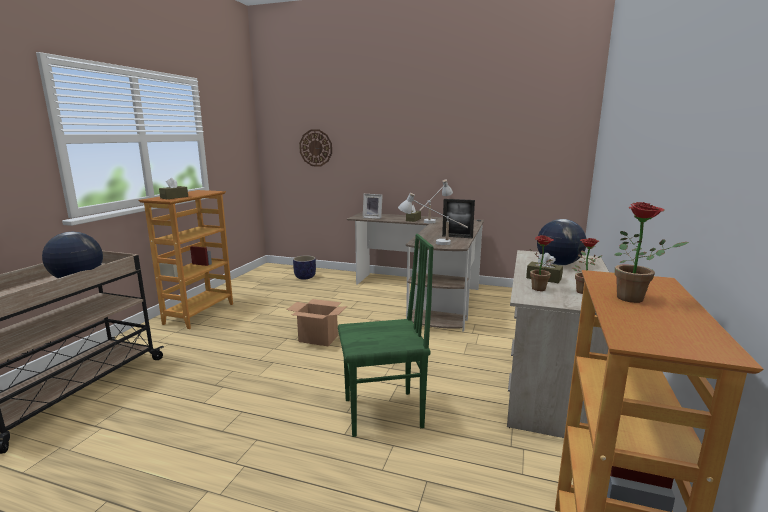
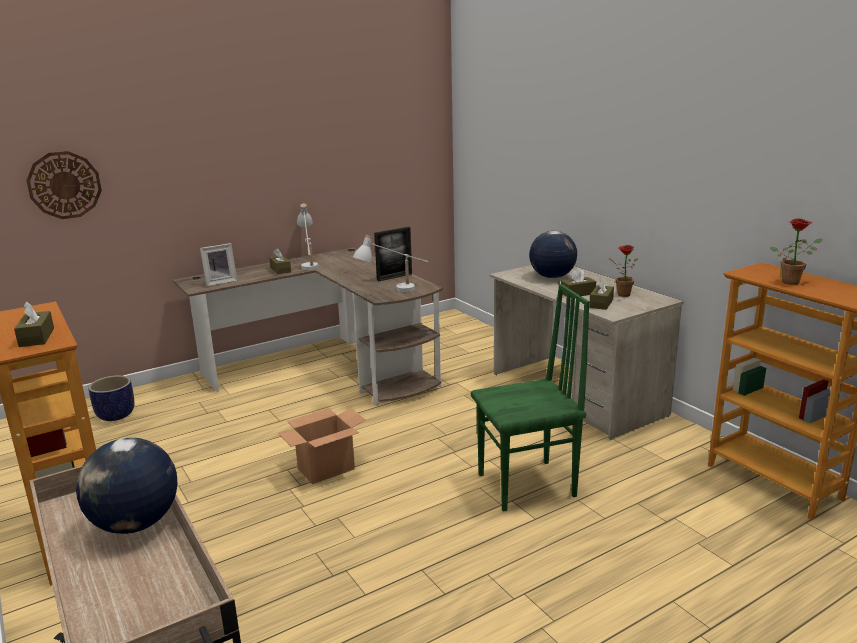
camera: 50 degrees left, 5 degrees up
green chair [338,234,433,437] -> green chair turned 45 degrees clockwise [471,284,589,512]
potted plant [530,235,554,291] -> brown tissue box [589,277,614,310]

